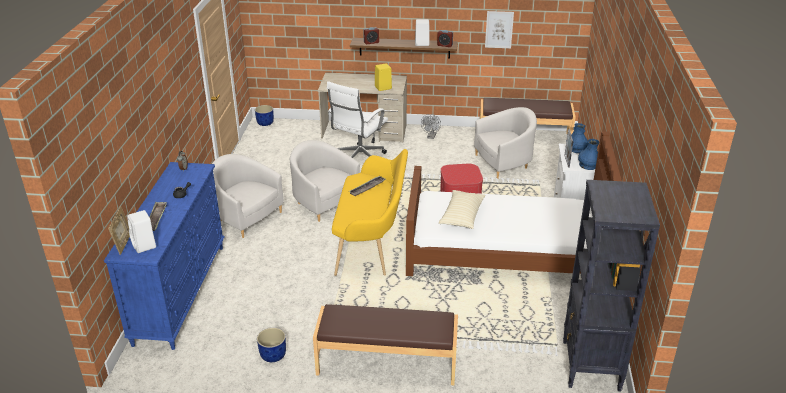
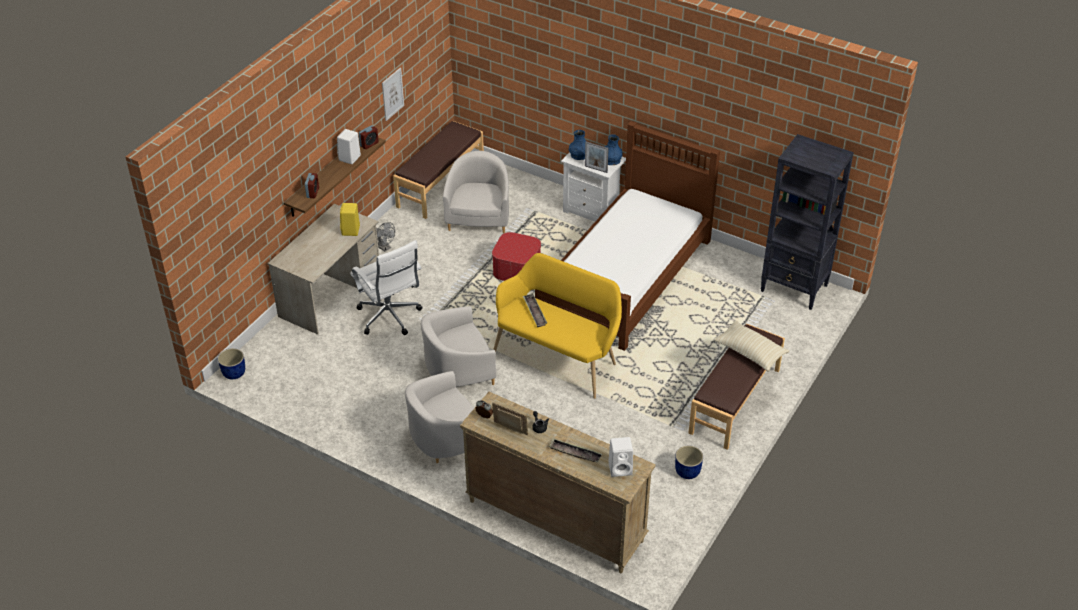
camera: 65 degrees left, 10 degrees up
blue dresser [104,162,225,350] -> beige dresser [460,392,656,573]
picture frame [108,206,130,255] -> picture frame moved to [492,402,528,435]
beige pillow [439,190,485,229] -> beige pillow moved to [713,320,789,372]

